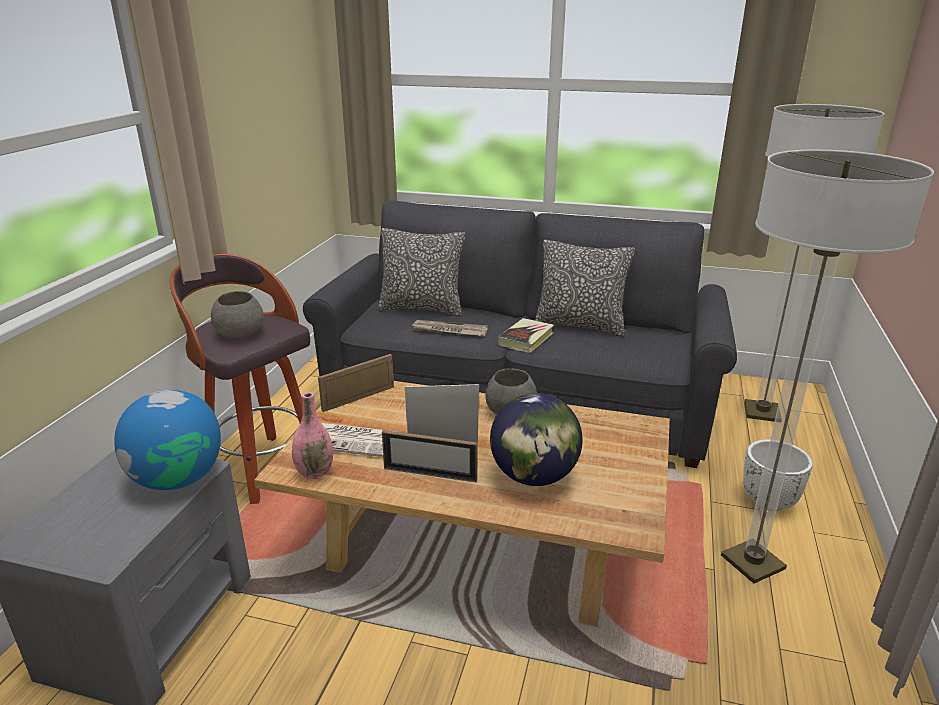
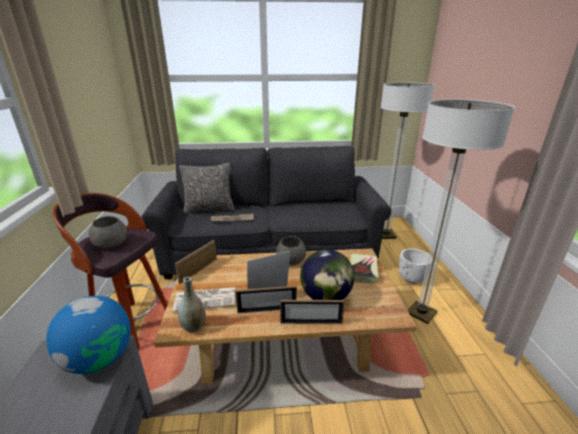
camera: 20 degrees left, 0 degrees up
pink vase [292,392,333,479] -> grey vase [178,277,206,333]
book [498,318,554,353] -> book moved to [350,254,378,284]
pillow [534,239,635,337] -> none
none -> picture frame [280,300,344,324]

